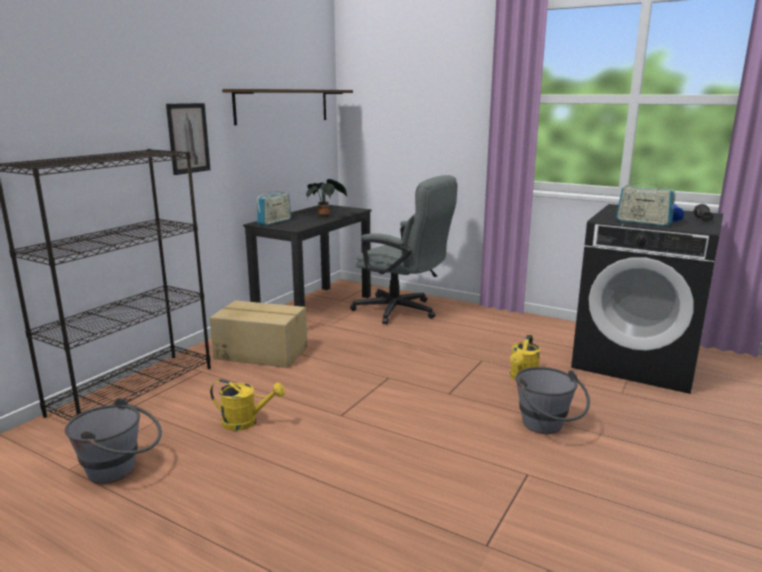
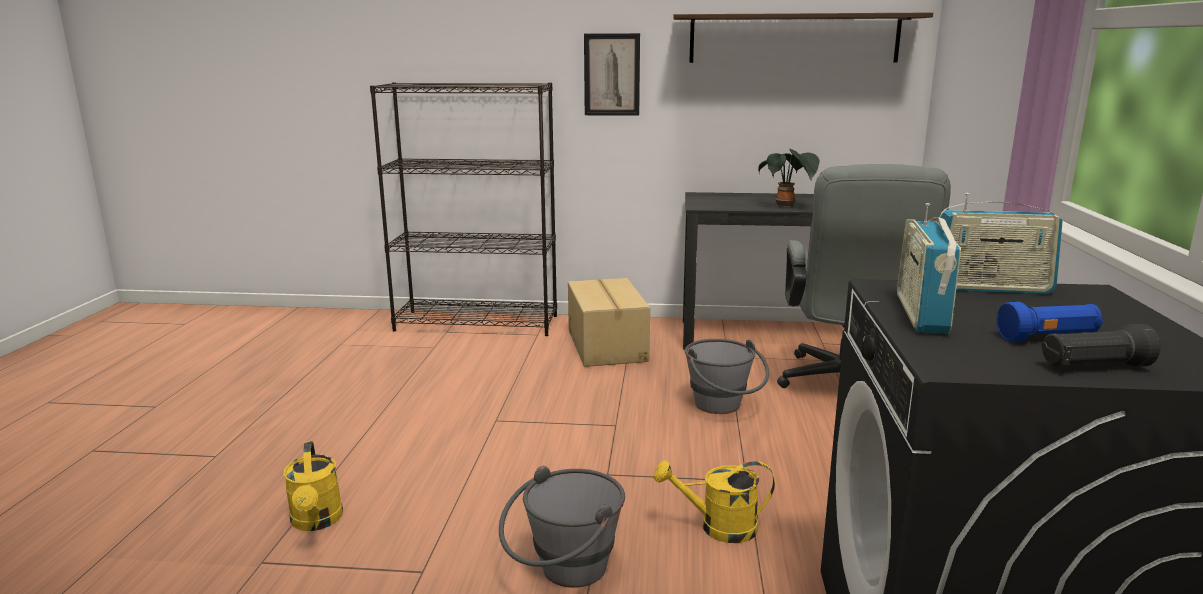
camera: 65 degrees right, 0 degrees up
grey bucket [65,398,162,484] -> grey bucket moved to [685,339,769,414]
yellow watering can [210,380,285,431] -> yellow watering can moved to [283,441,343,531]
radio [257,190,291,226] -> radio moved to [938,193,1063,294]

